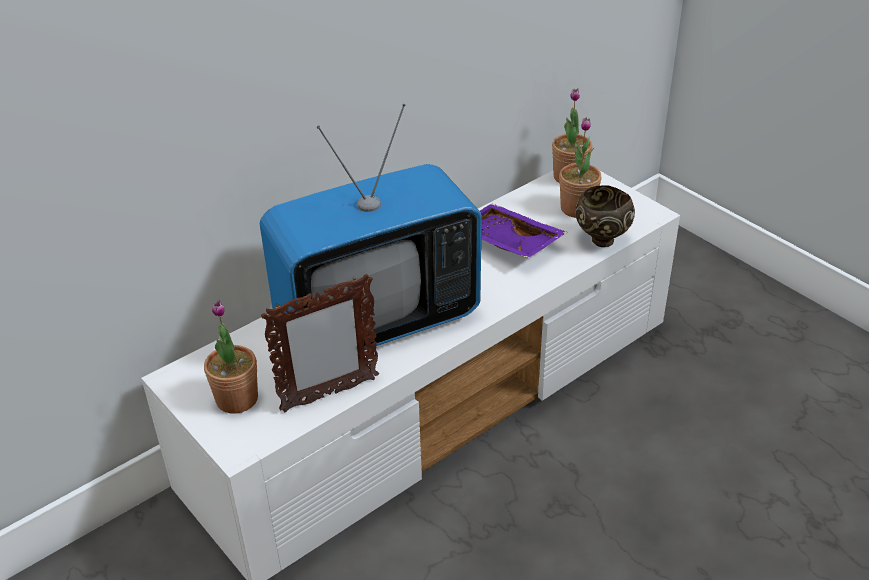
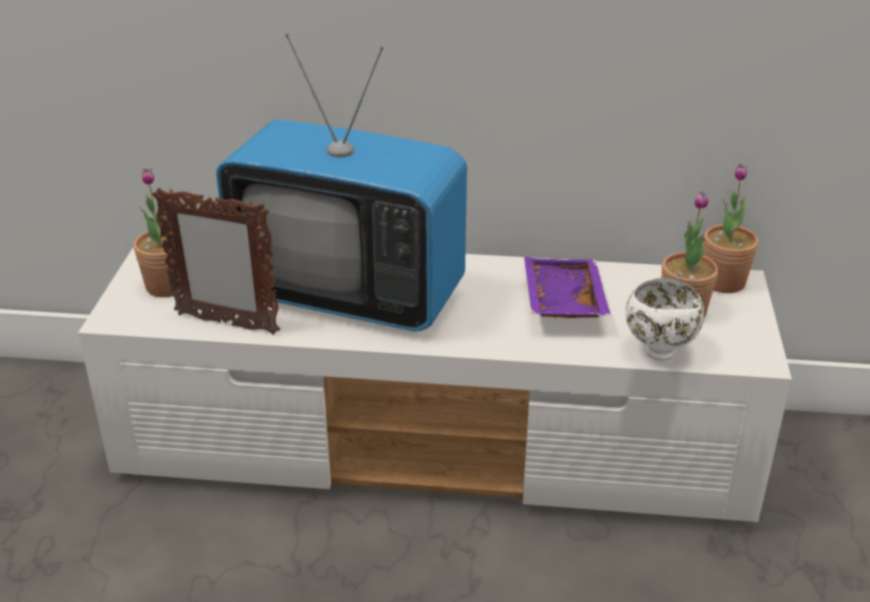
camera: 45 degrees right, 5 degrees down
brown bowl [575,185,635,247] -> white bowl [625,278,704,361]

